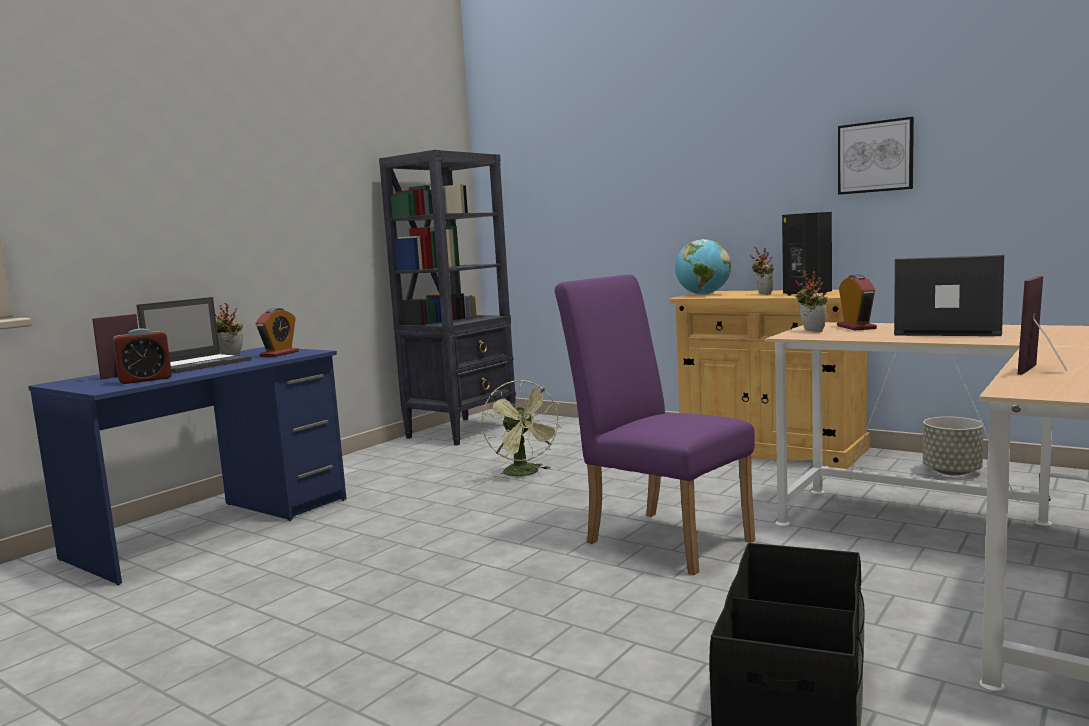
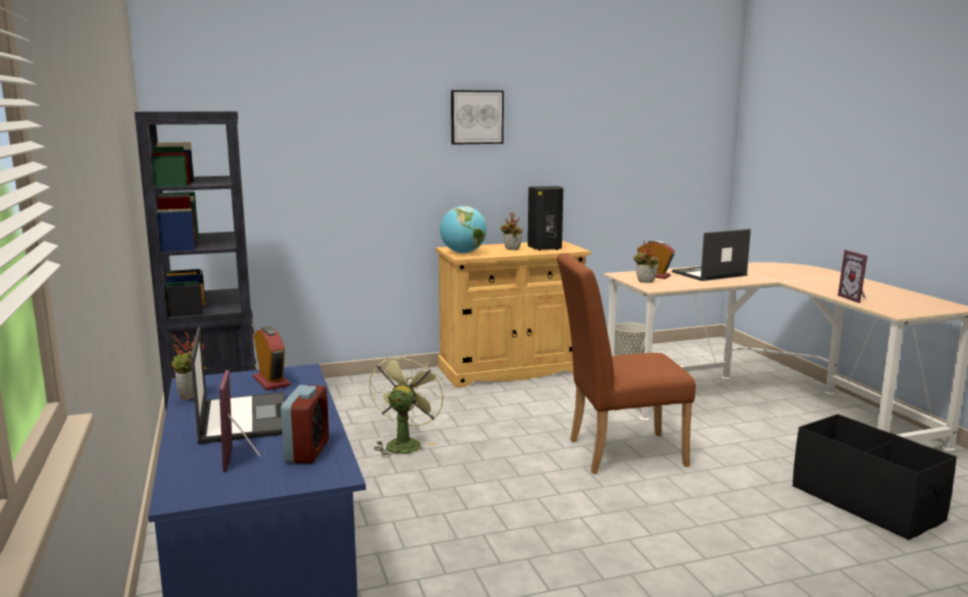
camera: 55 degrees left, 5 degrees up
green fan [482,380,562,480] -> green fan turned 90 degrees counterclockwise [369,352,446,458]
purple chair [555,274,755,575] -> brown chair [557,253,696,474]
picture [838,117,914,195] -> picture moved to [451,90,504,145]

